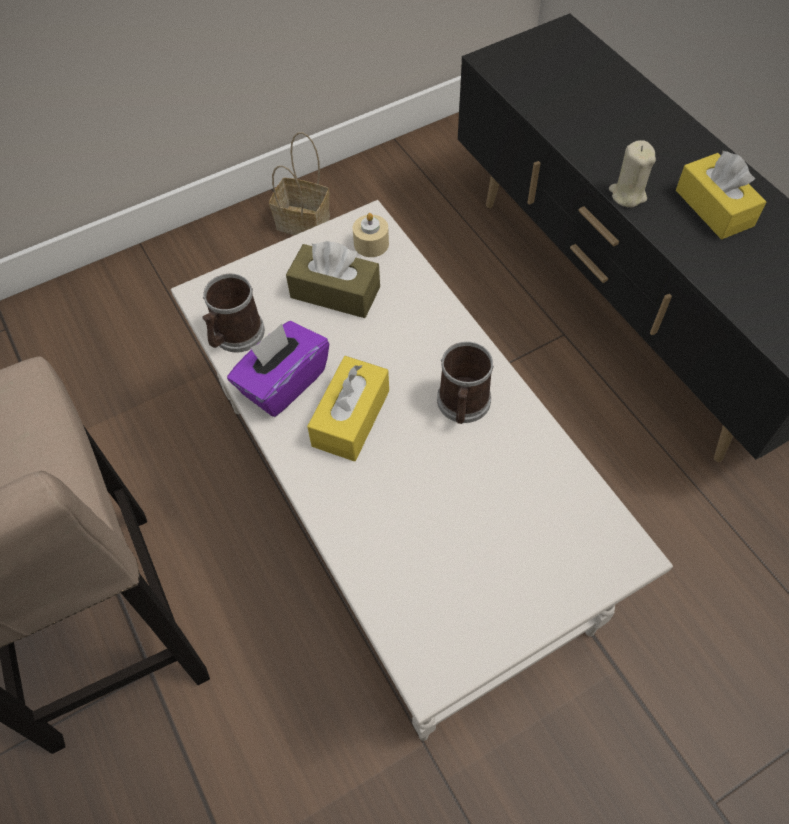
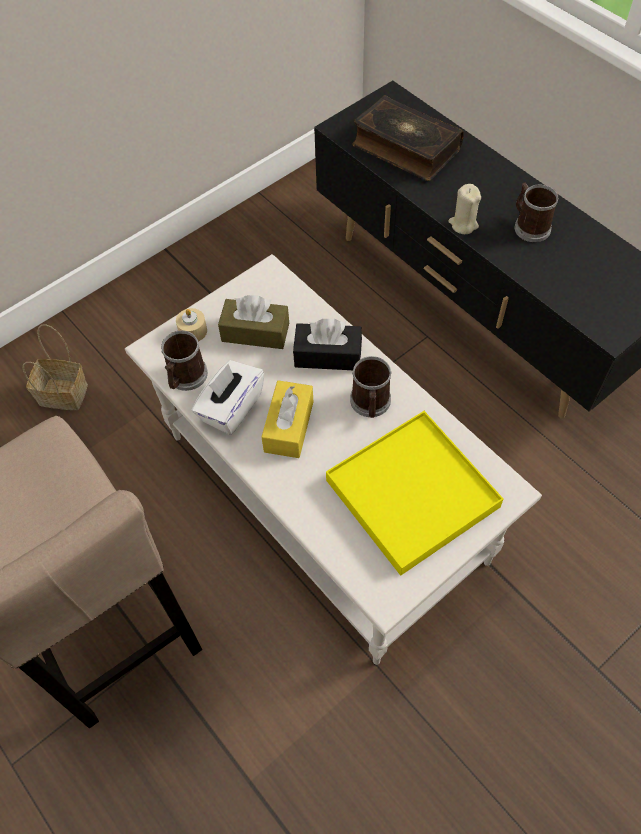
camera: 10 degrees left, 0 degrees up
purple tissue box [227,321,329,417] -> white tissue box [192,360,265,435]
basket [269,132,330,235] -> basket moved to [22,324,88,410]
beige candle [353,213,389,257] -> beige candle moved to [176,308,207,341]
yellow tissue box [676,151,767,239] -> mug [515,182,559,242]
none -> black tissue box [293,318,362,370]
none -> yellow tray [326,411,503,576]
none -> book [352,95,464,181]

